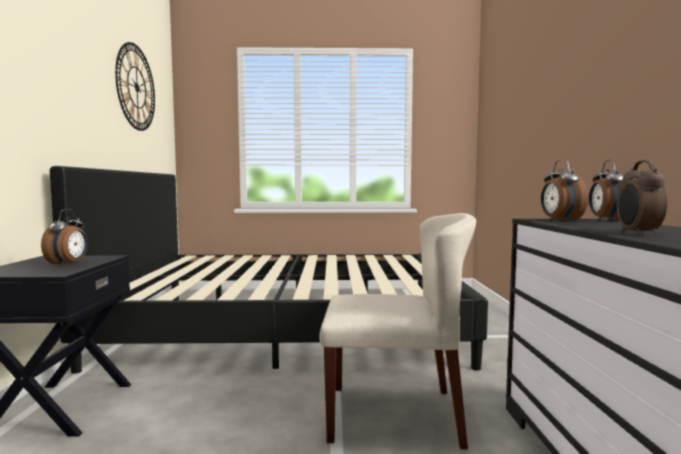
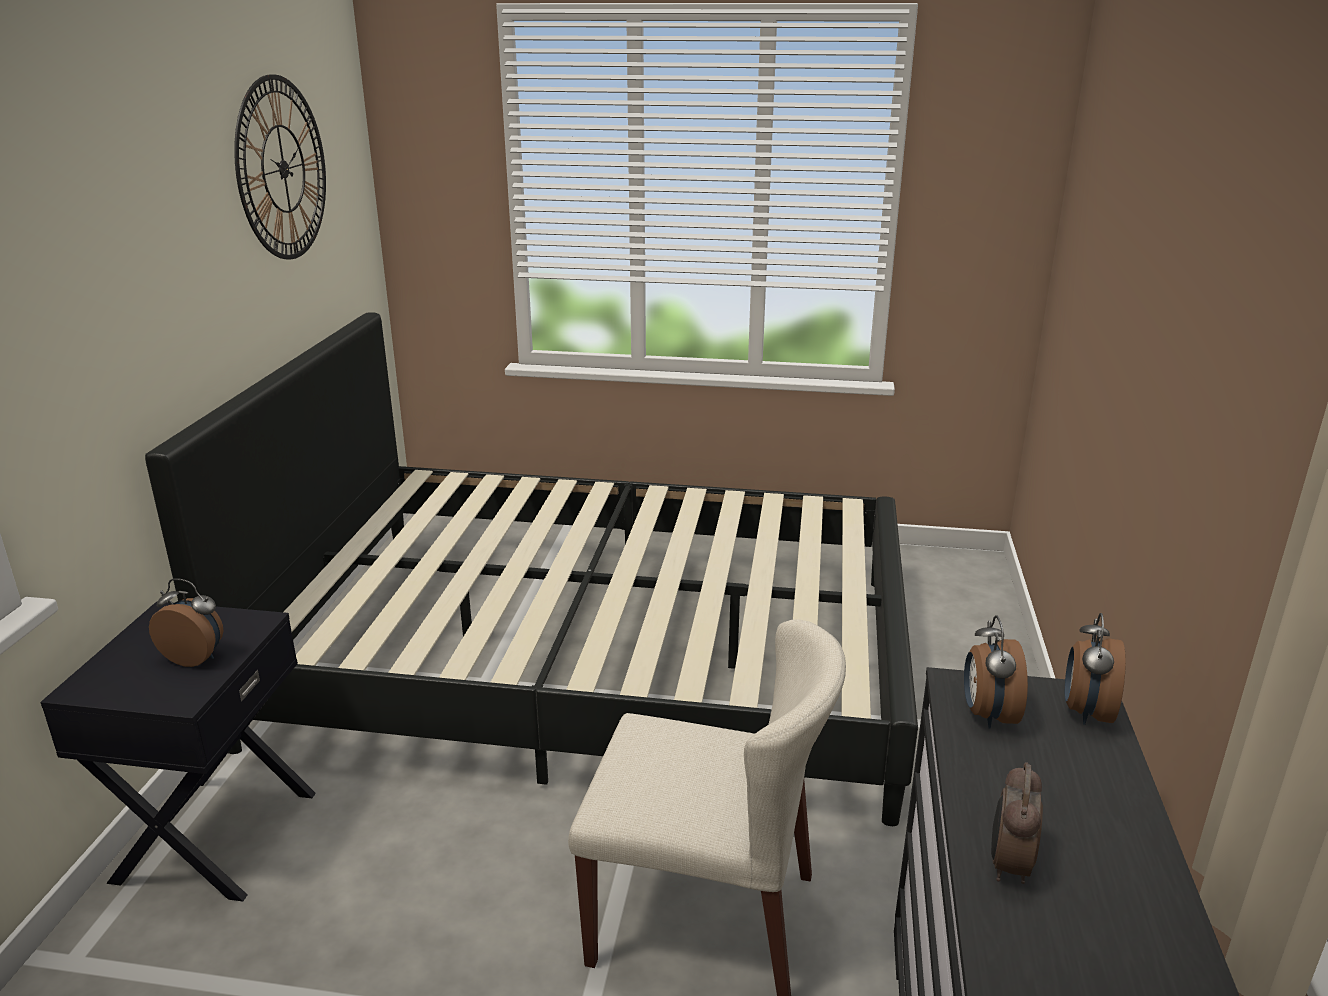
camera: 10 degrees right, 20 degrees up
alarm clock [41,209,87,267] -> alarm clock turned 90 degrees counterclockwise [149,578,223,667]

